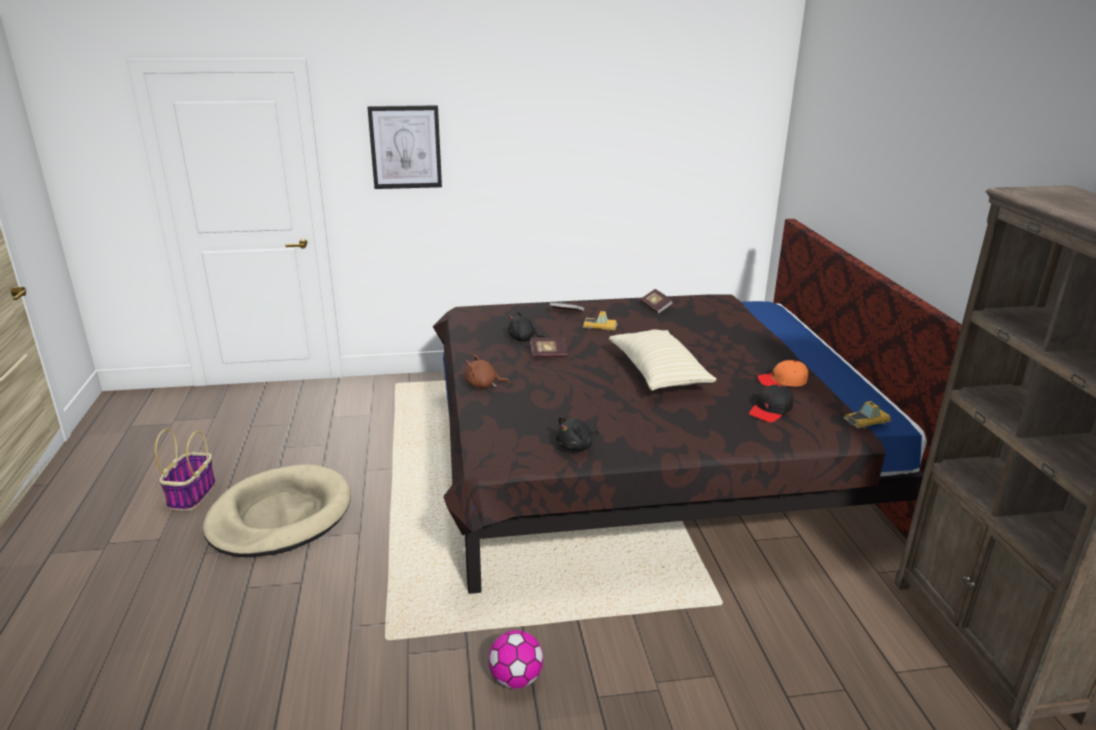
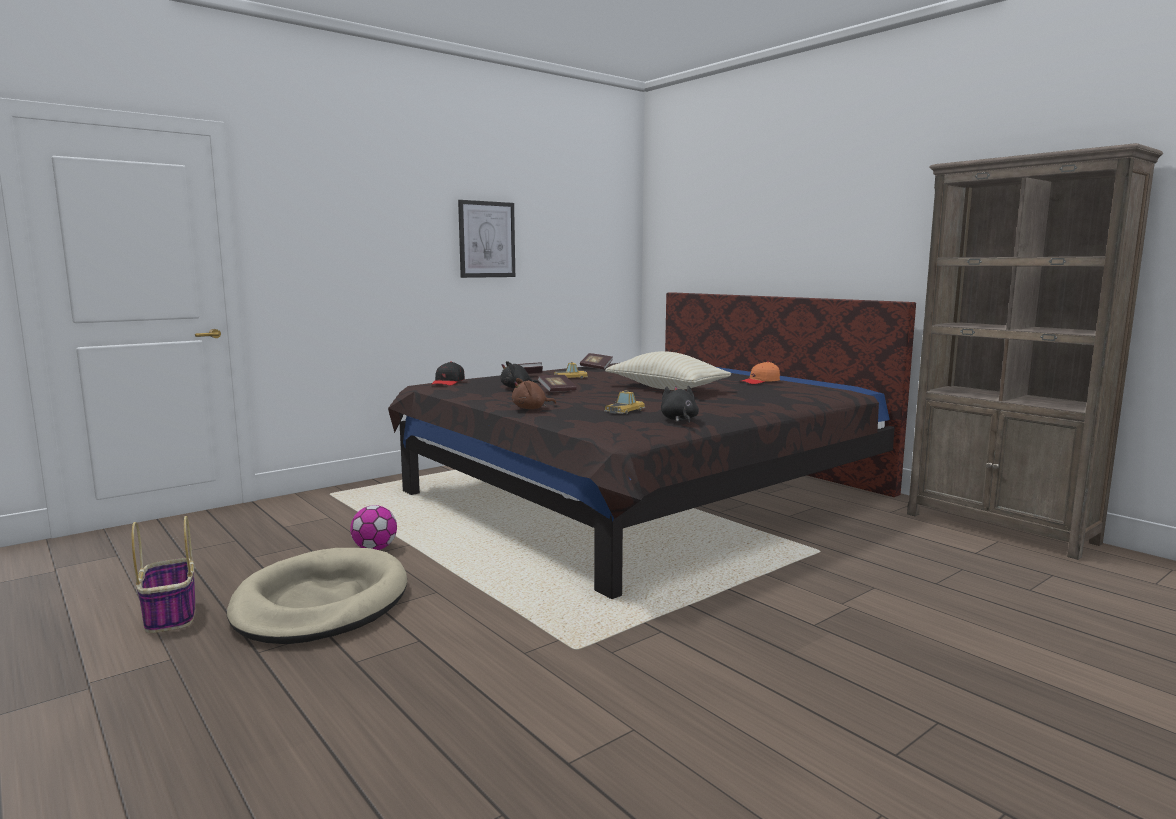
camera: 30 degrees left, 15 degrees down
picture [367,105,442,189] -> picture moved to [458,200,515,278]
football [489,630,543,689] -> football moved to [350,505,397,550]
black plush toy [556,416,599,451] -> black plush toy turned 150 degrees clockwise [661,386,699,423]
black cap [749,385,794,422] -> black cap moved to [431,362,465,386]
toy car [844,401,891,429] -> toy car moved to [604,390,645,414]

